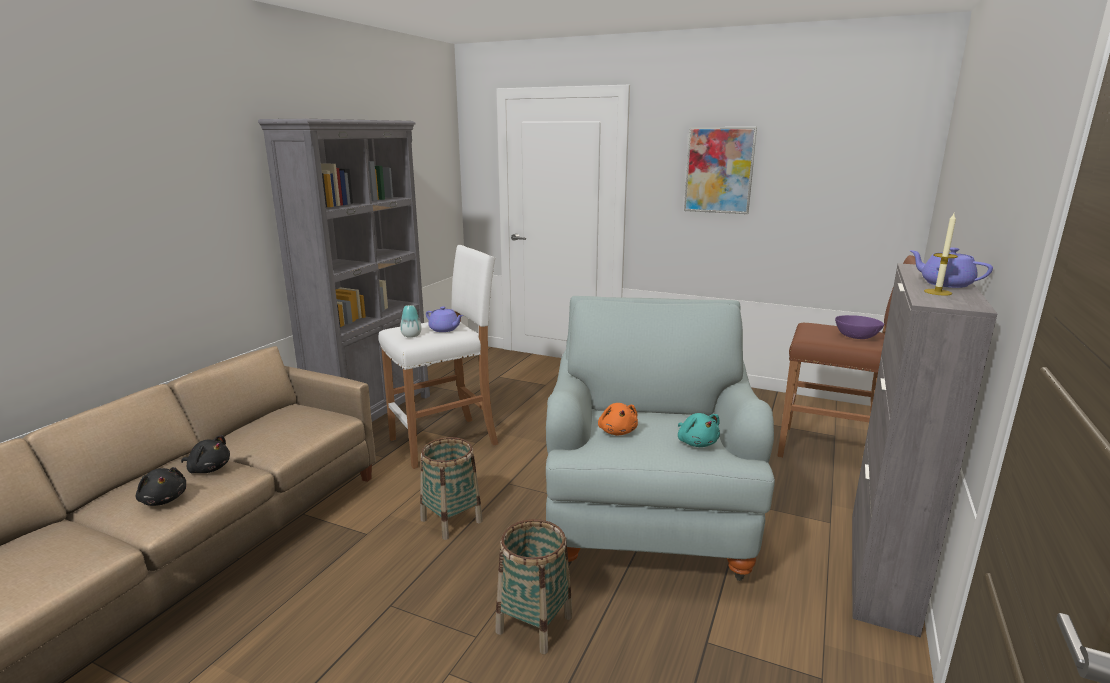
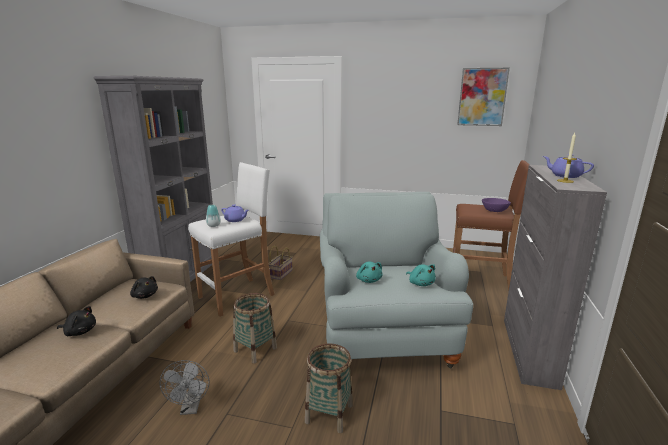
camera: 10 degrees left, 0 degrees up
black plush toy [136,467,186,506] -> black plush toy moved to [130,276,158,299]
orange plush toy [598,403,638,435] -> turquoise plush toy [356,262,382,283]
picture [684,127,757,214] -> picture moved to [457,68,510,126]
none -> grey fan [159,360,209,415]
none -> basket [269,246,293,280]

